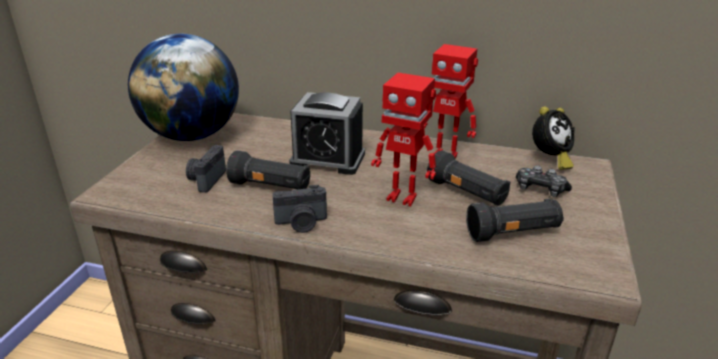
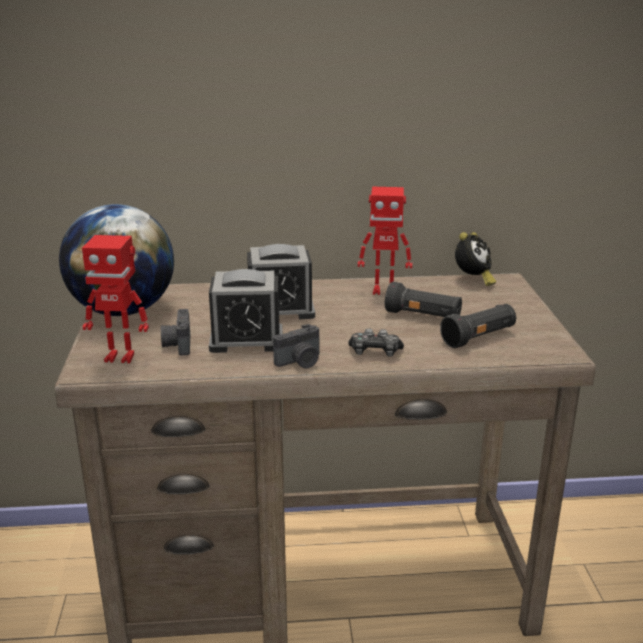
camera: 20 degrees left, 5 degrees down
black flashlight [226,150,310,189] -> alarm clock [209,269,283,353]
toy robot [371,73,436,206] -> toy robot moved to [82,235,149,363]
game controller [516,165,572,197] -> game controller moved to [348,328,404,357]

